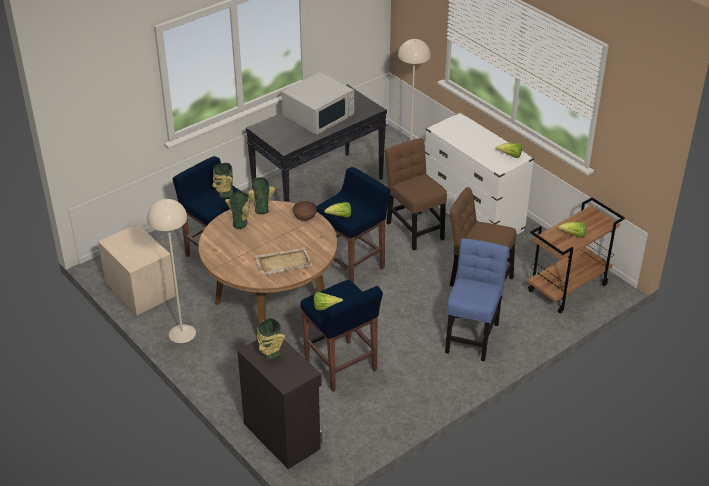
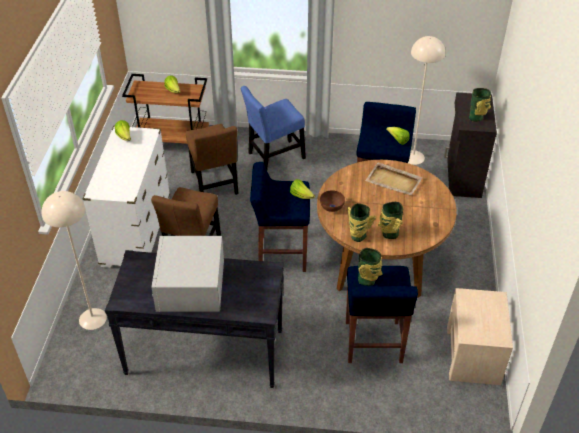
camera: 135 degrees left, 5 degrees up
beige floor lamp [147,199,196,343] -> beige floor lamp moved to [408,36,445,165]
white microwave [282,72,354,135] -> white microwave turned 90 degrees counterclockwise [151,236,224,312]

